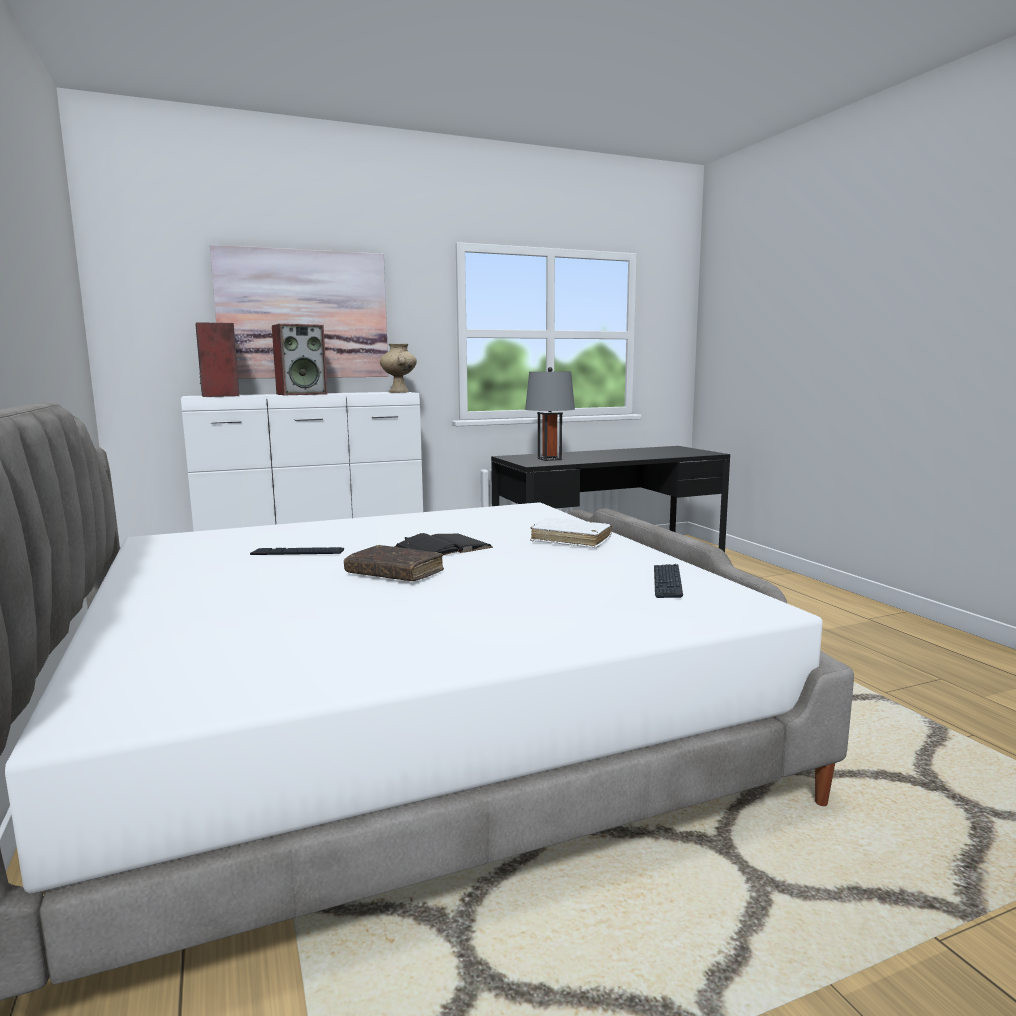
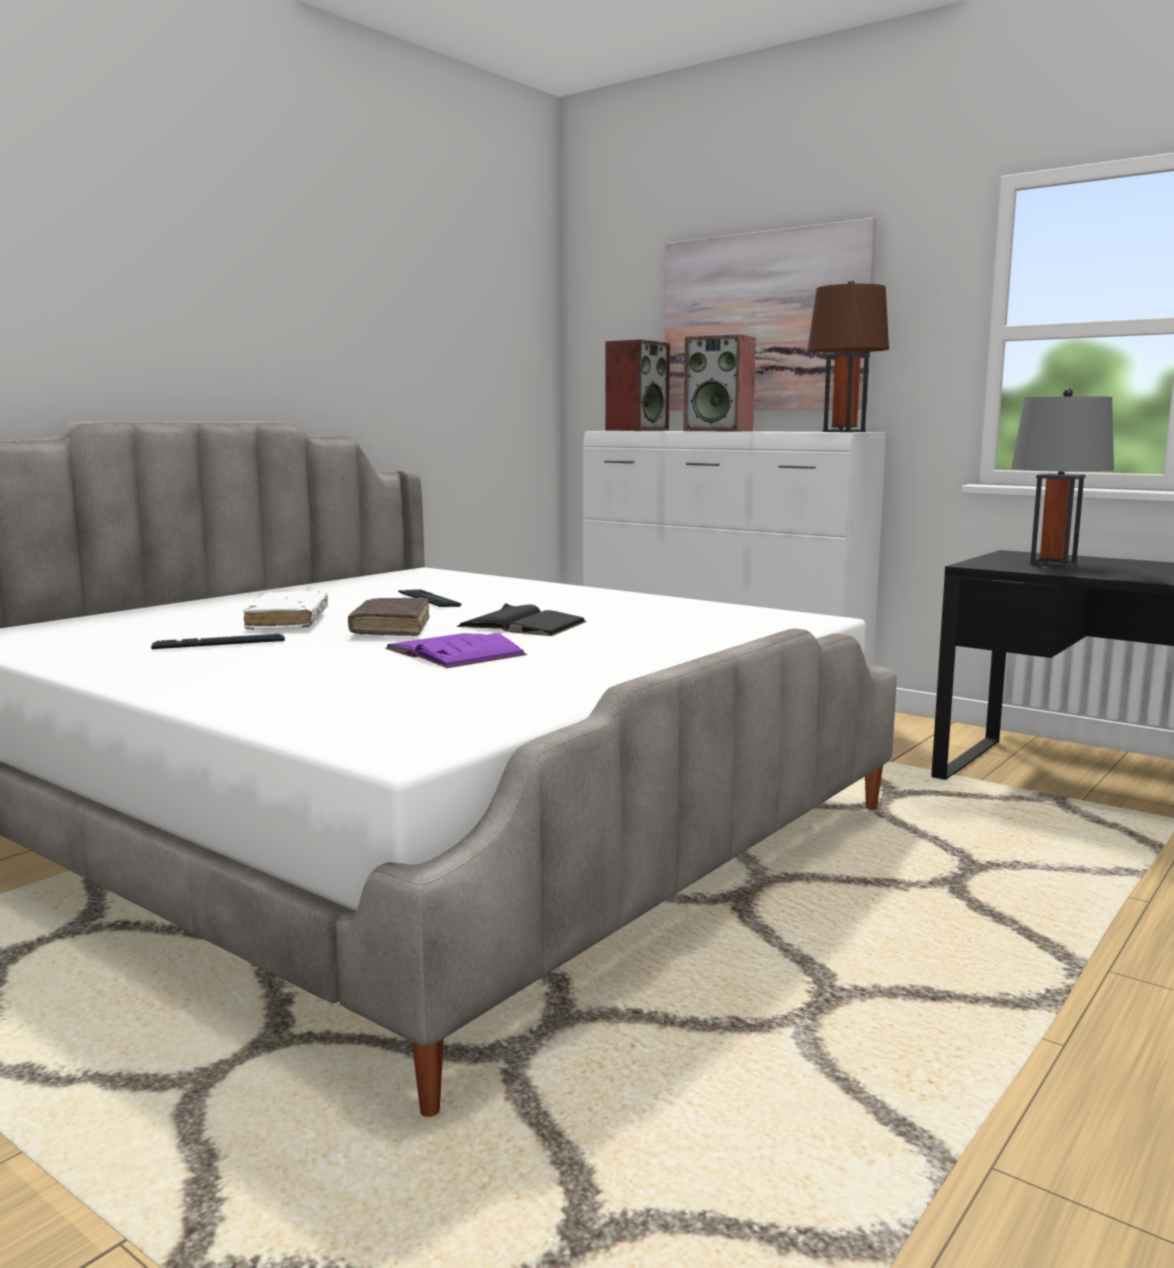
camera: 60 degrees right, 0 degrees up
beige vase [380,344,417,393] -> brown table lamp [807,280,889,432]
white book [530,517,612,548] -> white book moved to [243,591,328,630]
keyboard [654,564,683,598] -> keyboard moved to [151,634,285,649]
none -> purple book [385,633,527,668]

